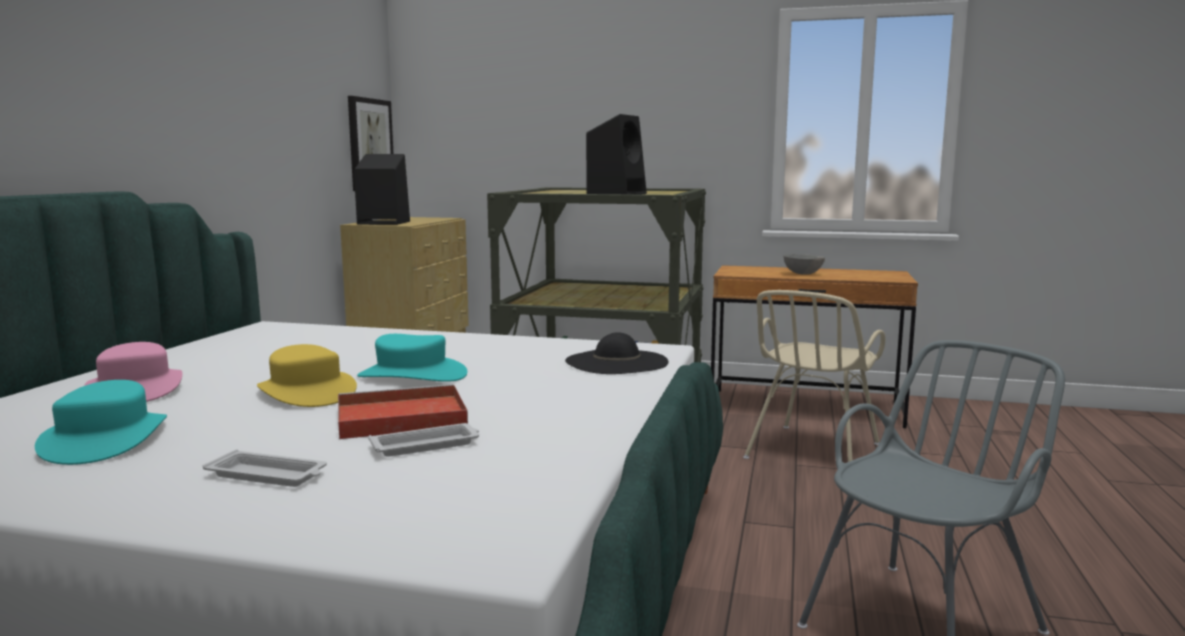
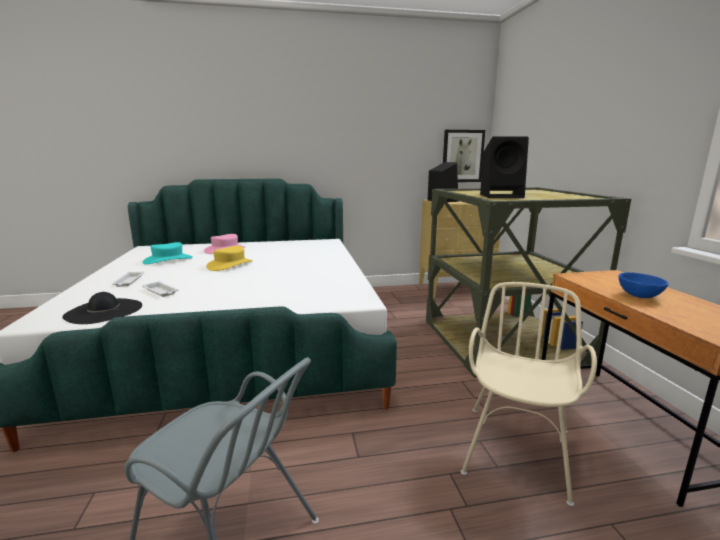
camera: 65 degrees right, 5 degrees up
red tray [338,384,468,439] -> none
turquoise hat [357,334,467,382] -> none
black hat [565,332,669,374] -> black hat moved to [62,292,142,324]
beige chair [743,290,885,462] -> beige chair turned 105 degrees clockwise [460,282,597,506]
grey bowl [784,254,825,275] -> blue bowl [619,272,669,298]

